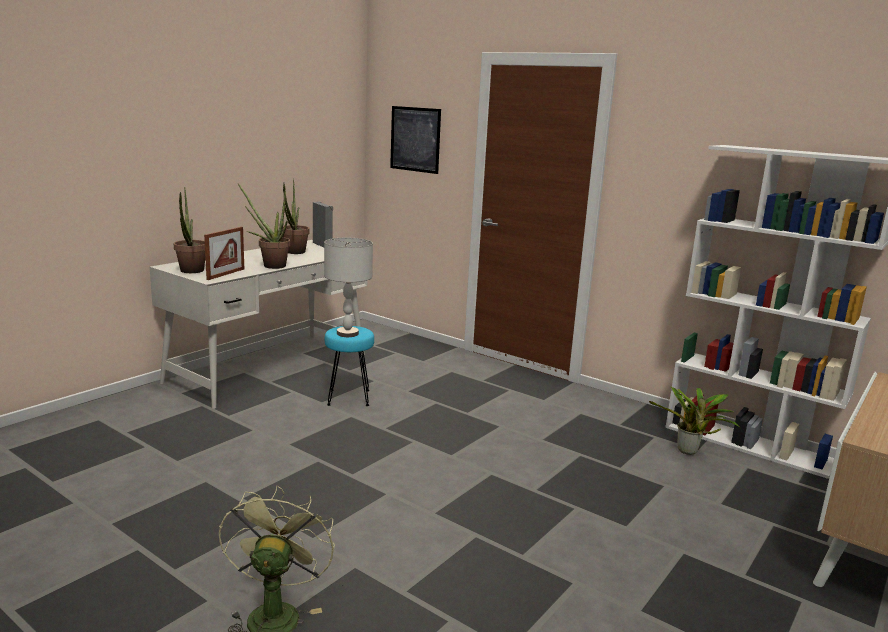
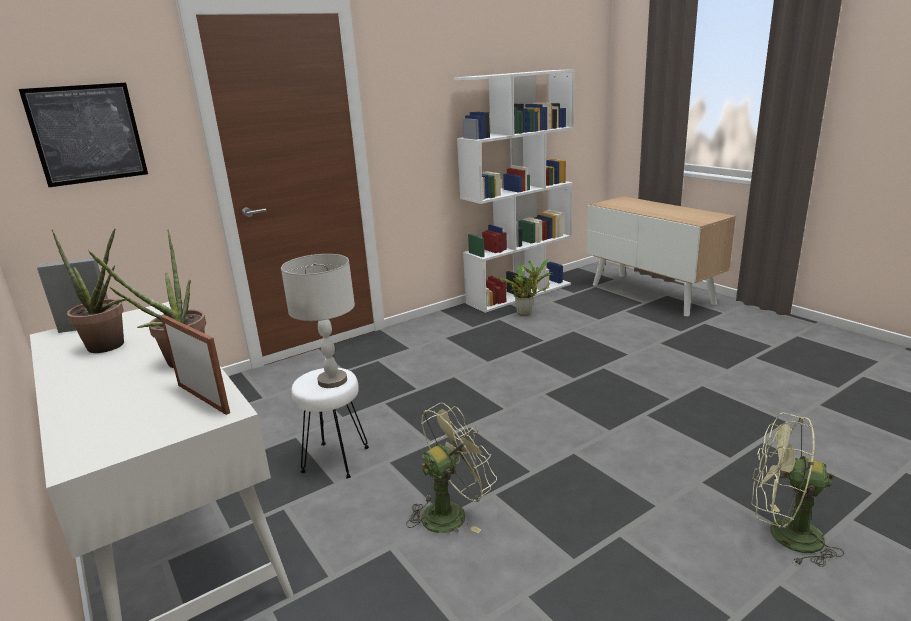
camera: 70 degrees left, 5 degrees up
potted plant [174,187,205,273] -> none
turquoise stool [325,326,374,406] -> white stool [291,368,369,478]
none -> green fan [406,403,497,533]

